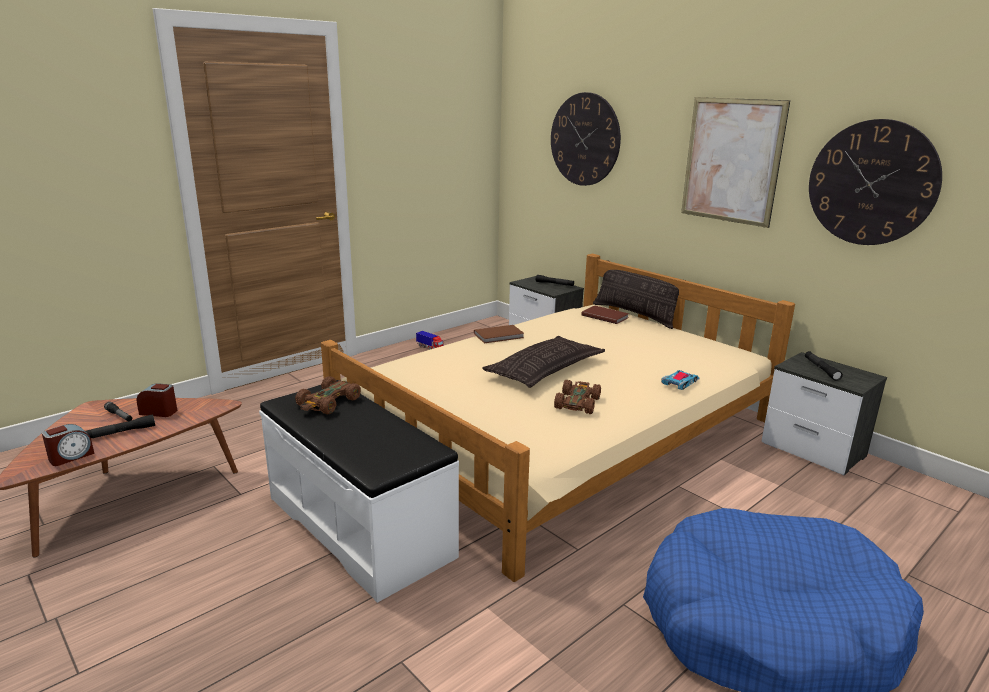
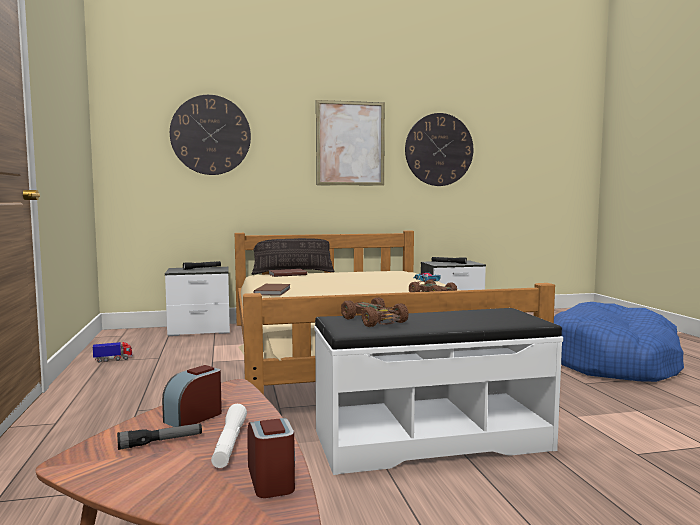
camera: 60 degrees left, 15 degrees down
black flashlight [85,414,155,438] -> white flashlight [211,404,247,468]
pillow [483,336,605,388] -> none

